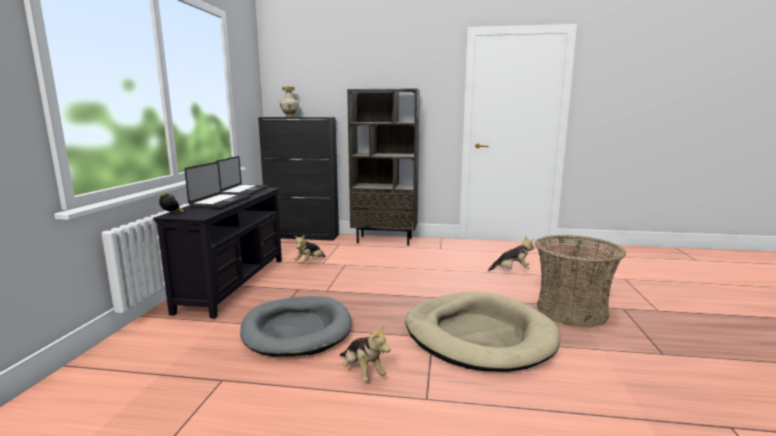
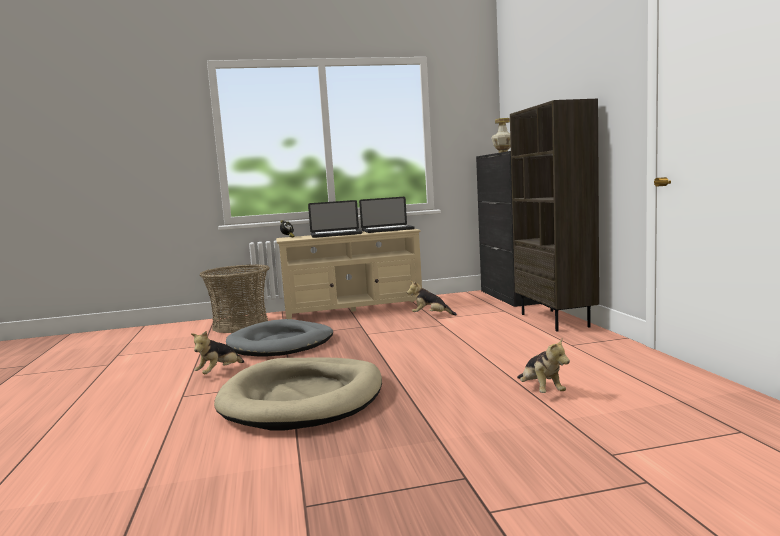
camera: 70 degrees right, 5 degrees down
black tv stand [153,188,282,319] -> beige tv stand [276,228,422,319]
basket [535,235,626,327] -> basket moved to [200,264,269,333]

